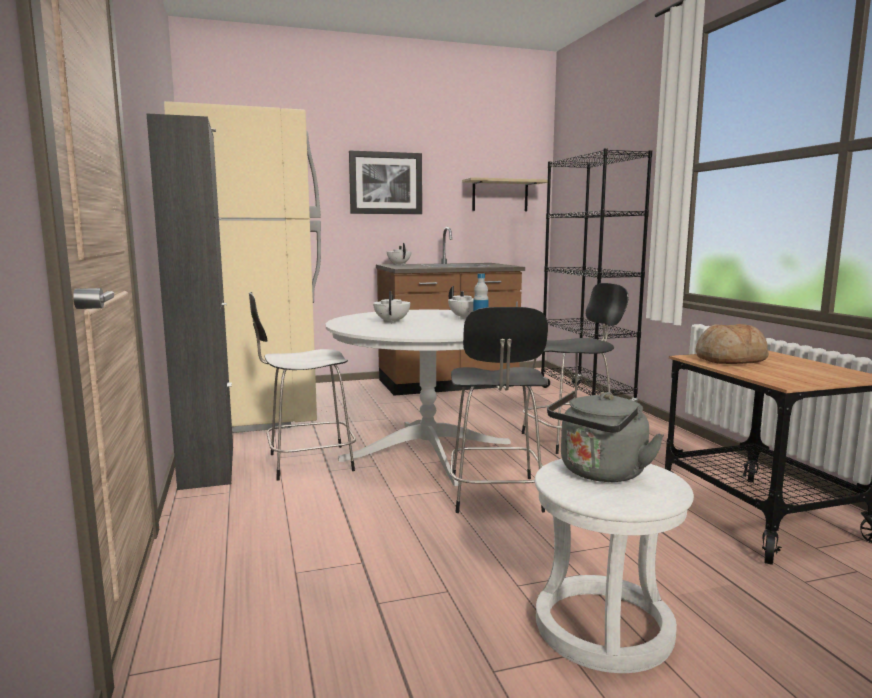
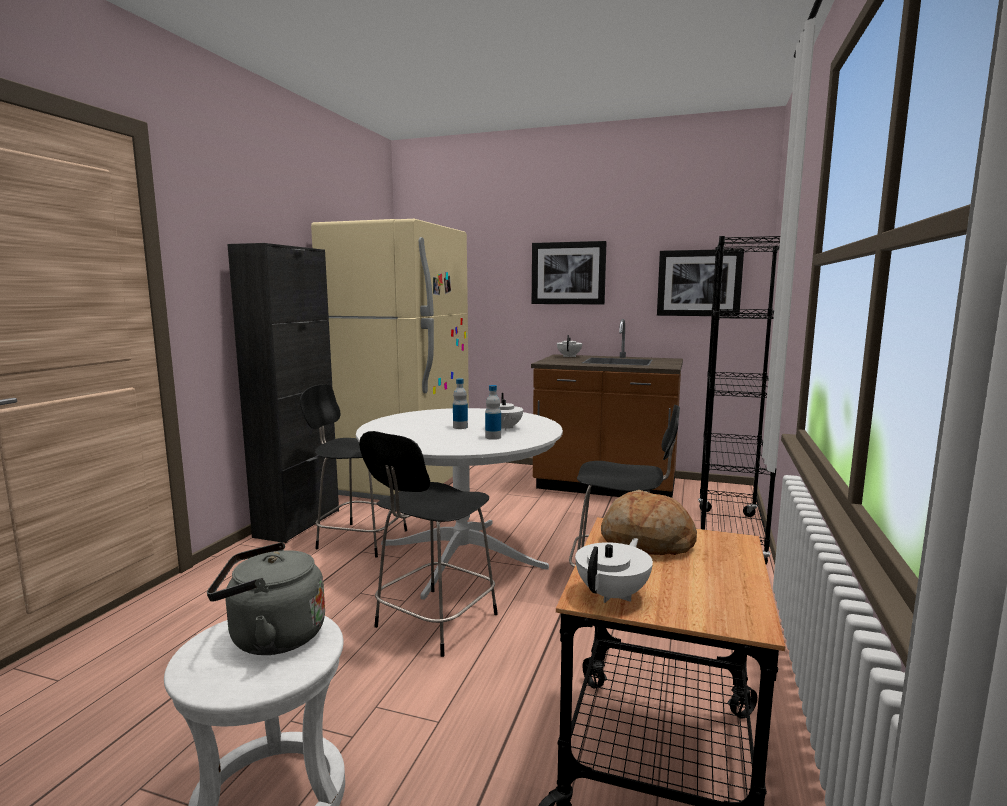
camera: 35 degrees right, 0 degrees up
white teapot [373,291,410,324] -> white teapot moved to [575,538,653,603]
shelf [462,177,548,211] -> picture [657,249,744,317]
none -> bottle [453,378,468,429]

